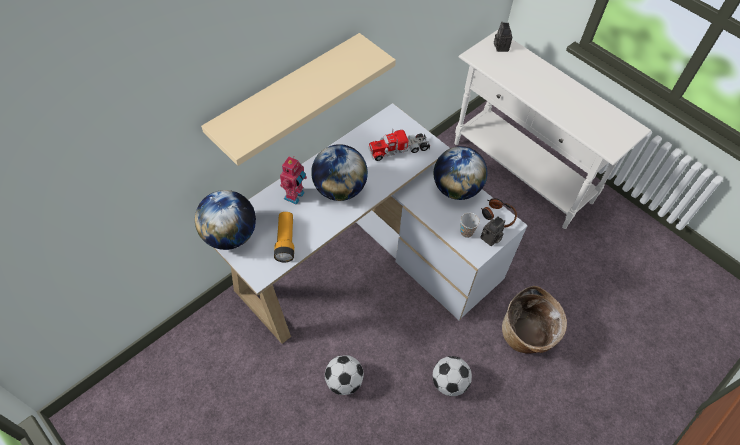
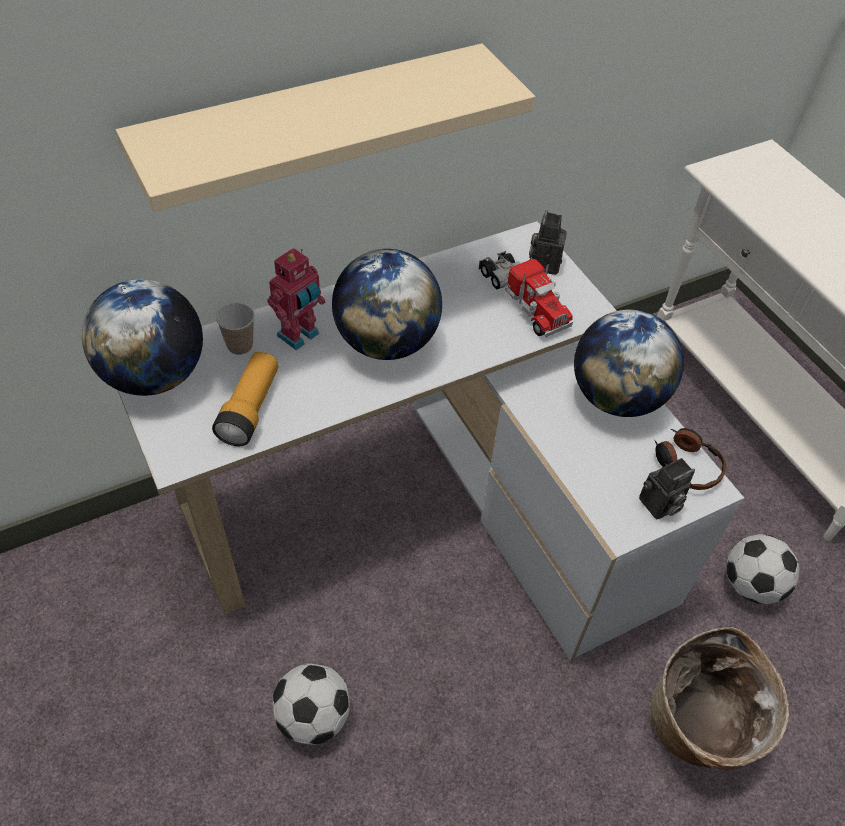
camera: 15 degrees right, 5 degrees down
toy truck [368,129,430,161] -> toy truck turned 120 degrees counterclockwise [479,251,573,338]
football [432,356,472,396] -> football moved to [726,534,799,604]
cup [460,213,480,238] -> cup moved to [216,303,255,355]
camera [494,22,512,52] -> camera moved to [529,210,567,275]

